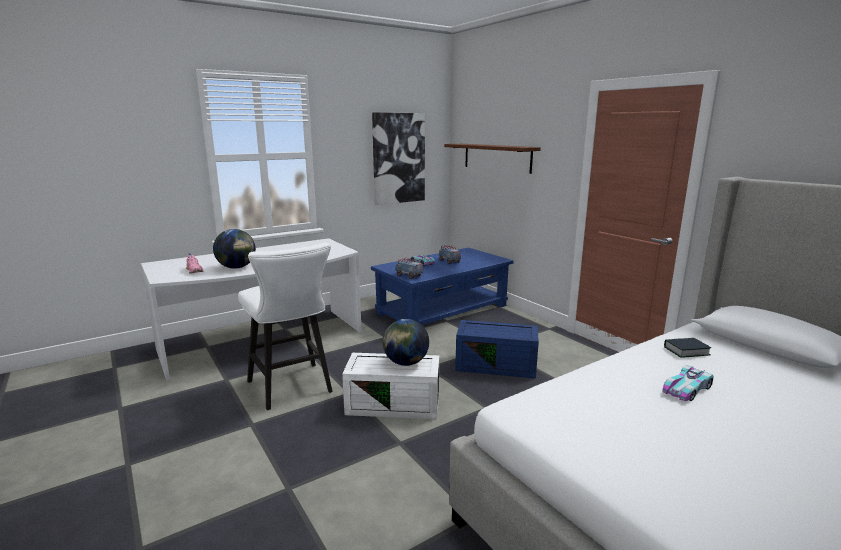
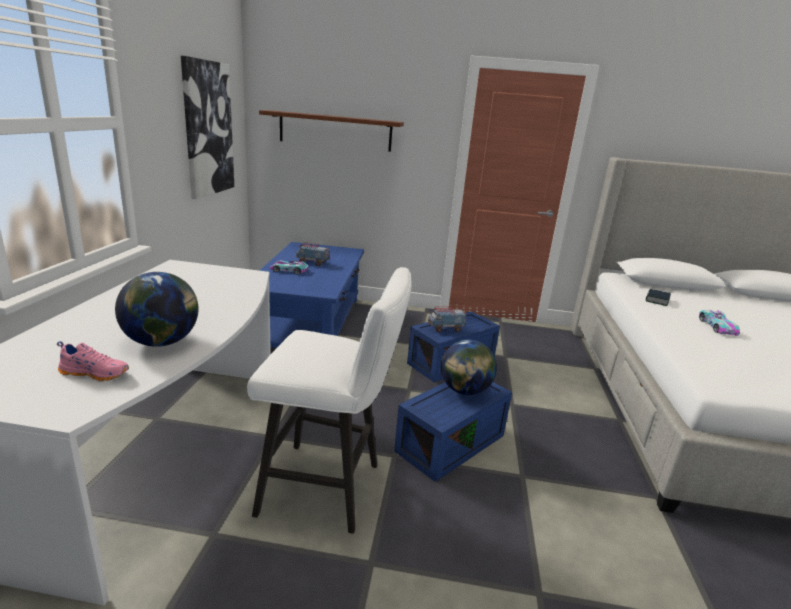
camera: 50 degrees left, 5 degrees up
white storage box [342,353,439,419] -> blue storage box [394,382,512,482]
toy truck [395,258,423,279] -> toy truck moved to [428,306,466,332]

